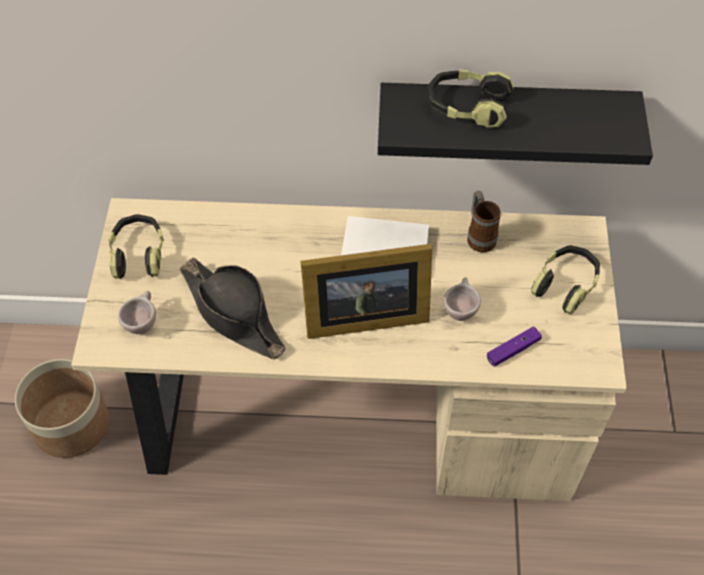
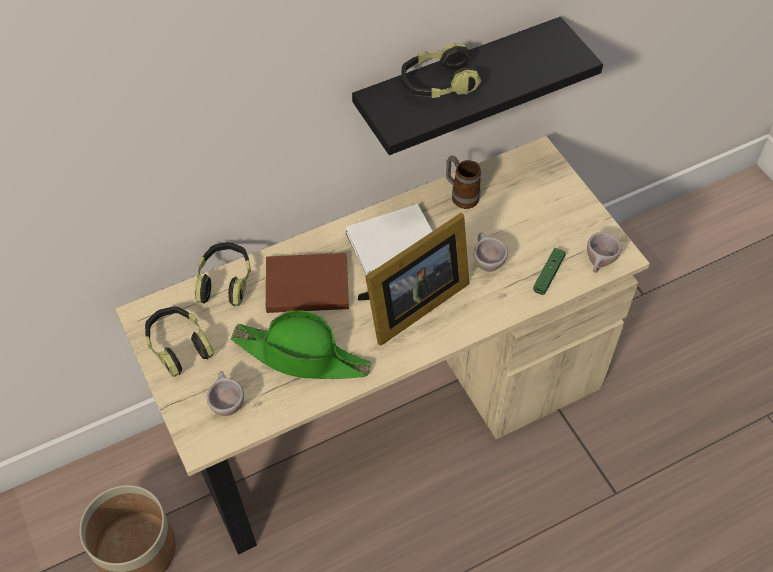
camera: 30 degrees left, 0 degrees up
black hat [180,257,286,359] -> green hat [231,310,371,379]
purple game controller [487,326,542,367] -> green game controller [533,248,566,295]
headphones [531,245,600,315] -> headphones moved to [195,242,251,306]
none -> brown book [266,253,349,313]
none -> beige cup [587,232,621,273]

